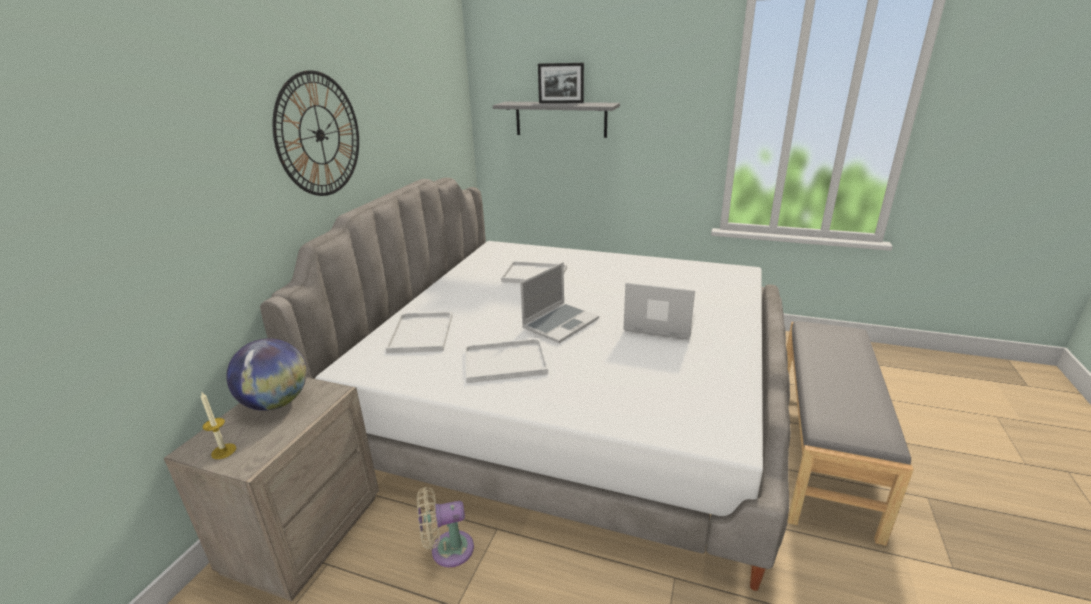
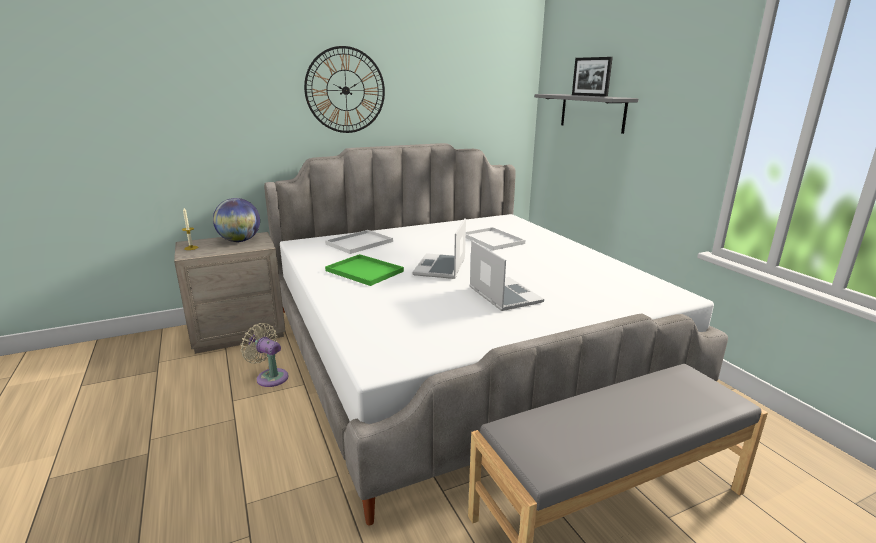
camera: 45 degrees right, 5 degrees down
white tray [465,339,548,383] -> green tray [325,254,404,286]
laptop [520,262,599,343] -> laptop turned 105 degrees clockwise [412,218,466,279]

